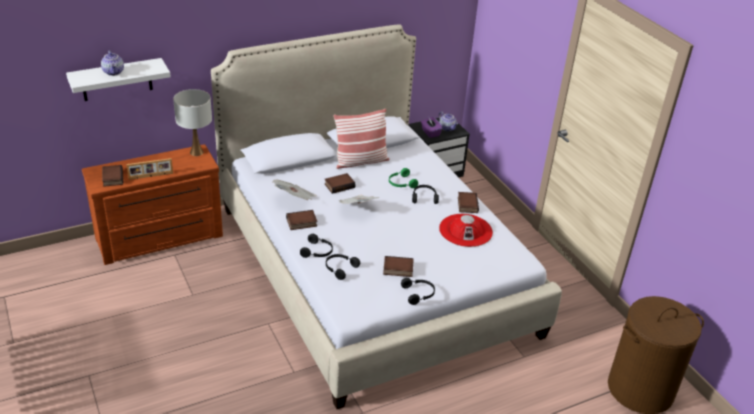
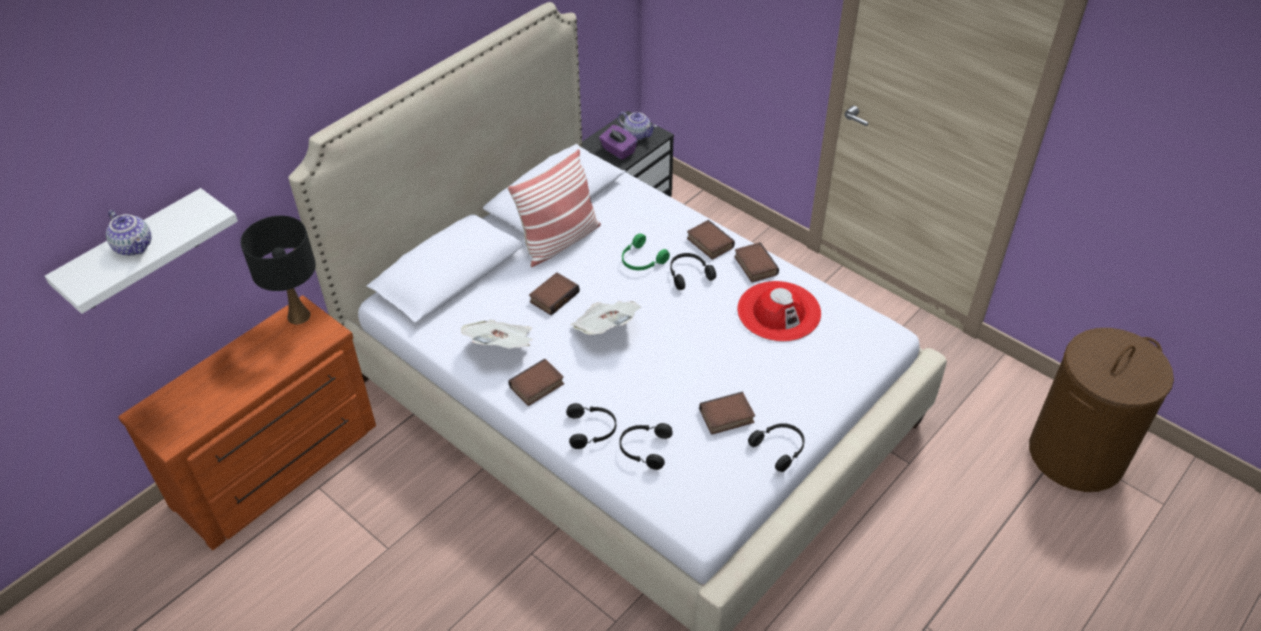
camera: 20 degrees left, 10 degrees up
book [102,165,124,187] -> book moved to [687,220,735,260]
picture frame [126,158,173,180] -> none
white table lamp [173,89,212,156] -> black table lamp [240,216,316,324]

